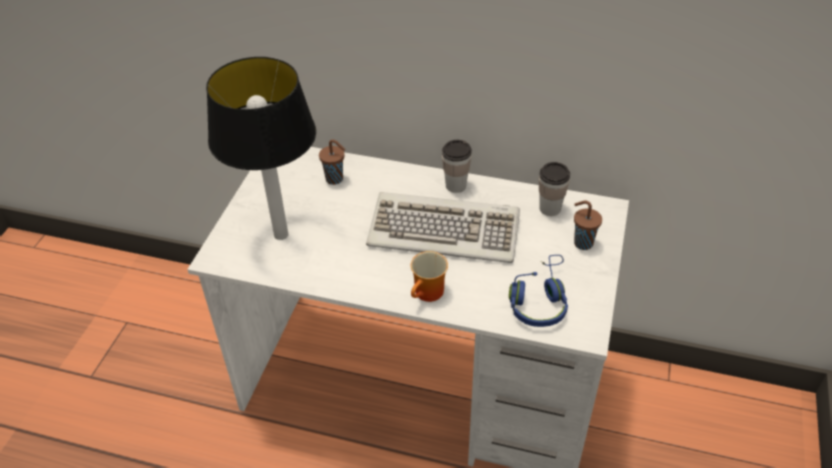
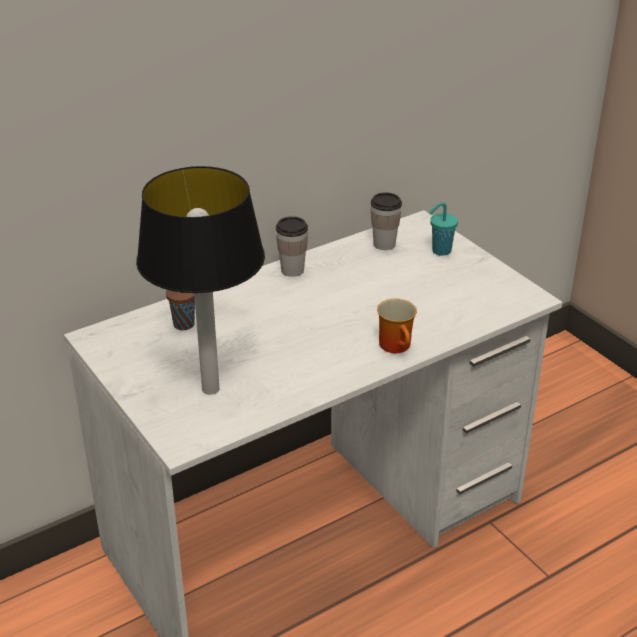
camera: 50 degrees left, 10 degrees down
keyboard [366,192,520,263] -> none
blue headphones [509,255,568,327] -> none
brown cup [574,201,602,250] -> turquoise cup [429,202,458,256]

